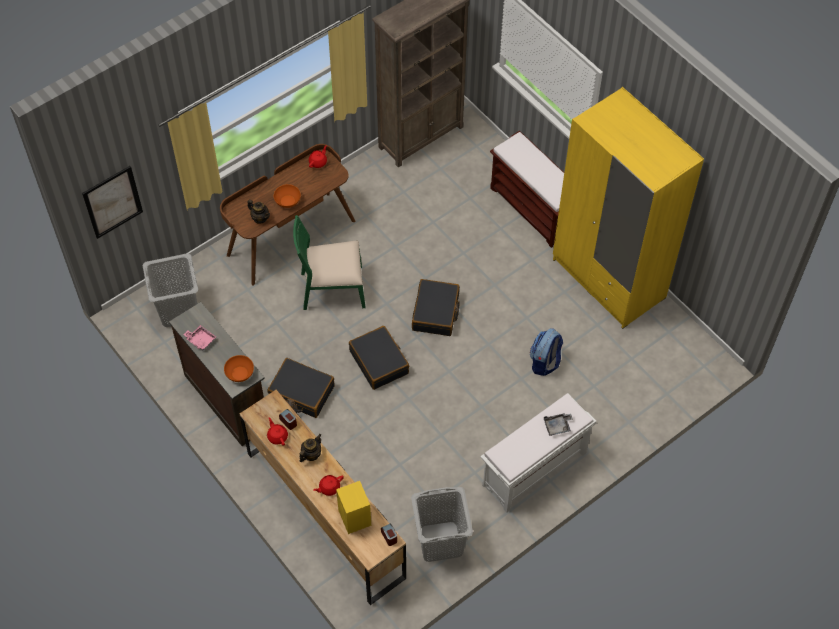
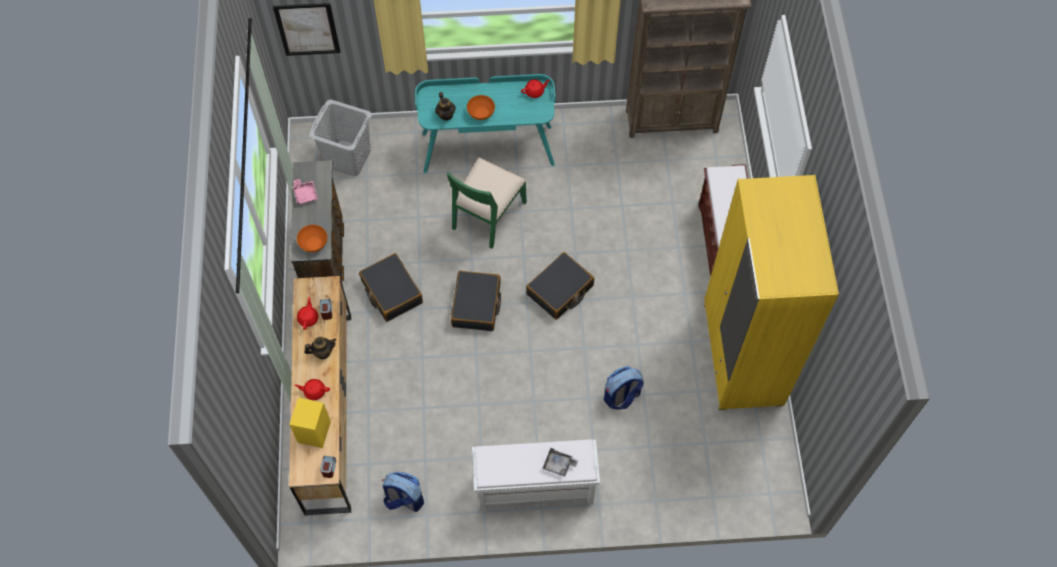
camera: 35 degrees right, 5 degrees up
brown desk [220,144,355,285] -> turquoise desk [415,74,556,173]
green chair [293,215,366,310] -> green chair turned 90 degrees counterclockwise [446,158,527,249]
grey laundry basket [411,487,473,562] -> backpack [382,472,424,512]

